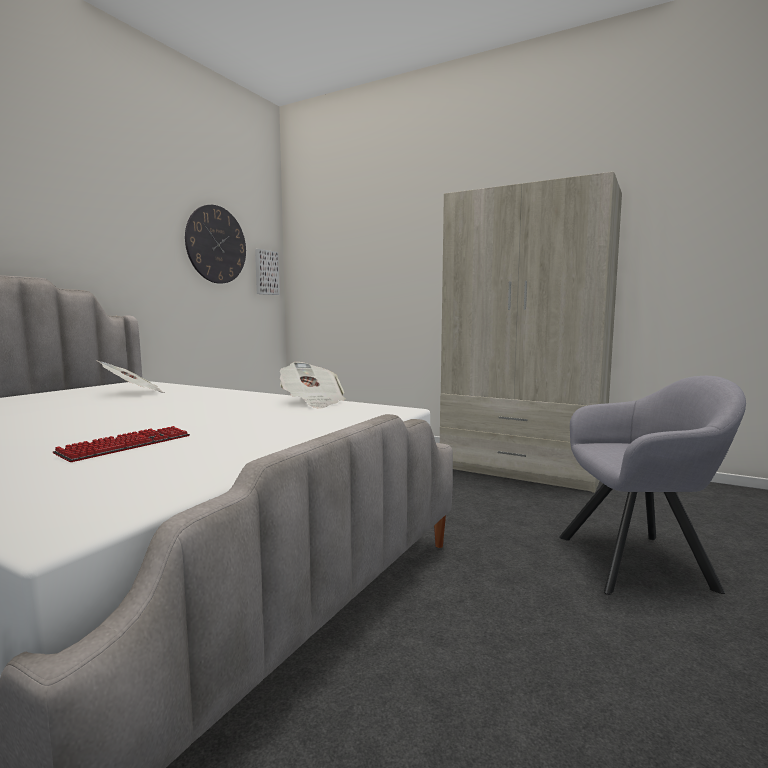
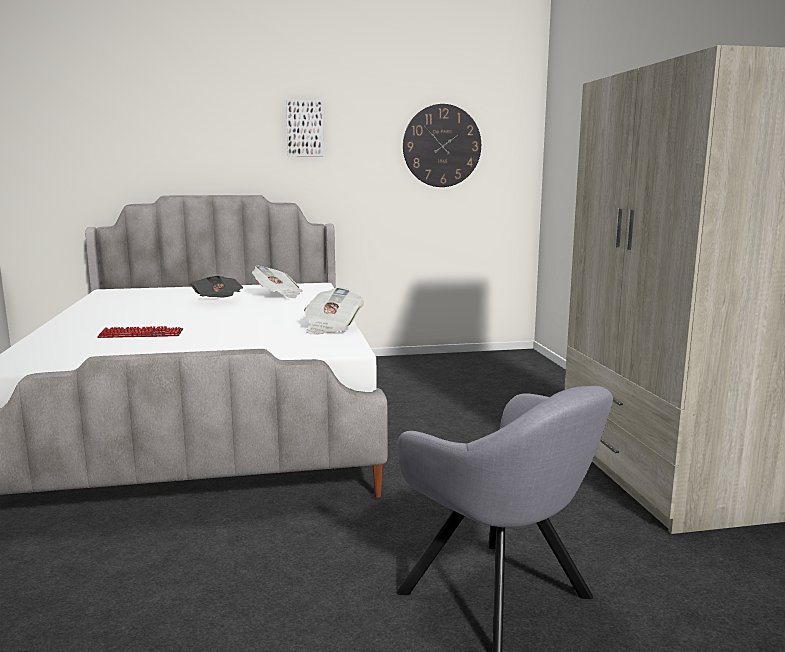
camera: 50 degrees right, 5 degrees up
picture [255,249,280,295] -> picture moved to [286,100,324,156]
none -> newspaper [190,276,243,297]

